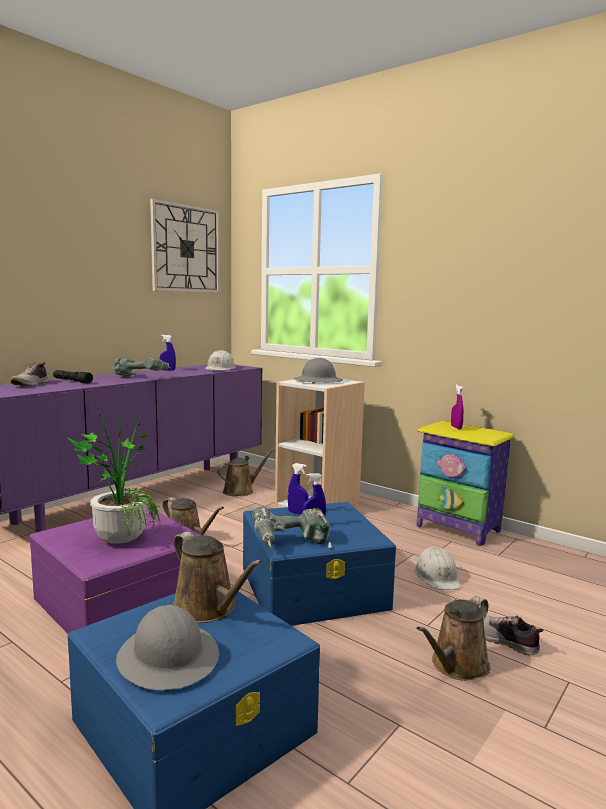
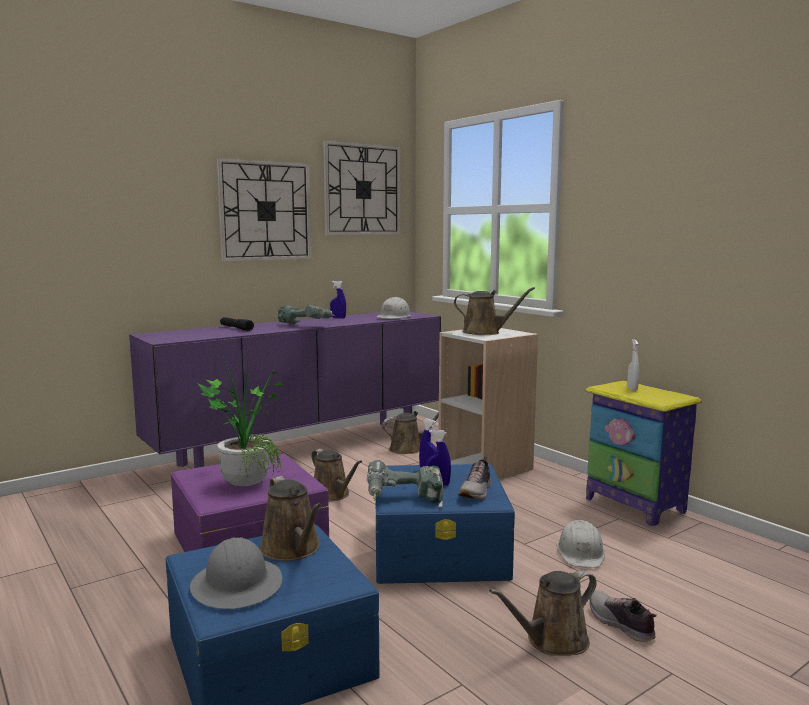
camera: 15 degrees right, 0 degrees up
shoe [11,362,48,386] -> shoe moved to [458,456,491,500]
grey hard hat [294,358,343,384] -> brown watering can [454,287,535,335]
purple spray bottle [451,385,464,429] -> white spray bottle [627,339,639,391]
none -> wall clock [217,158,312,262]

